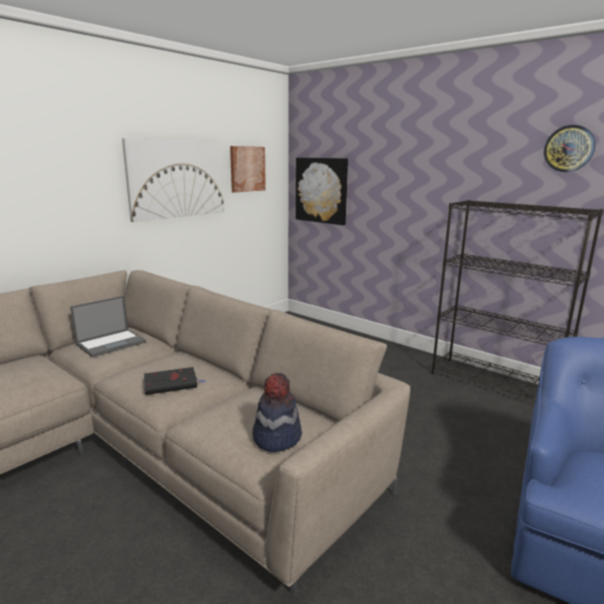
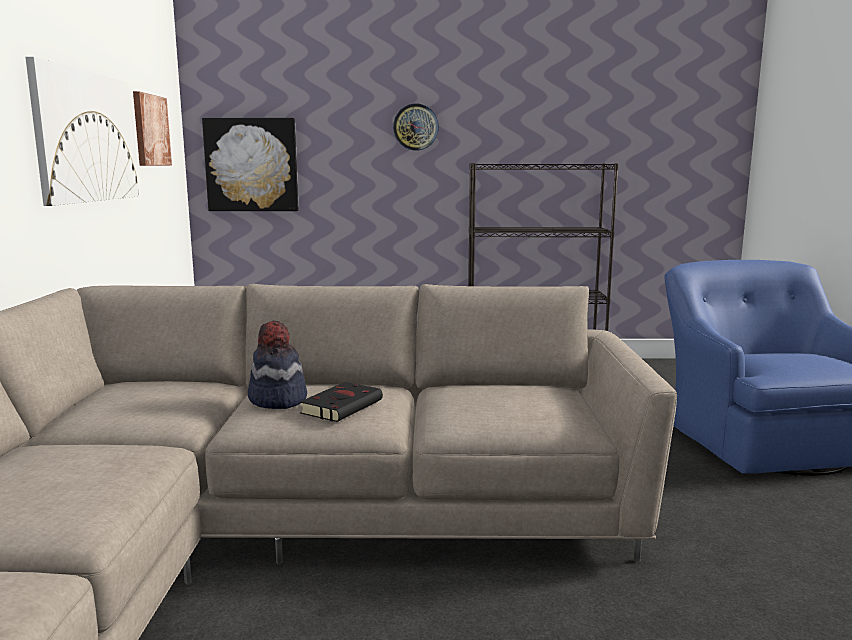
camera: 40 degrees left, 5 degrees down
laptop [70,296,146,357] -> none
hat [252,373,302,452] -> hat moved to [248,320,307,409]
wall clock [544,125,595,172] -> wall clock moved to [393,104,439,151]

